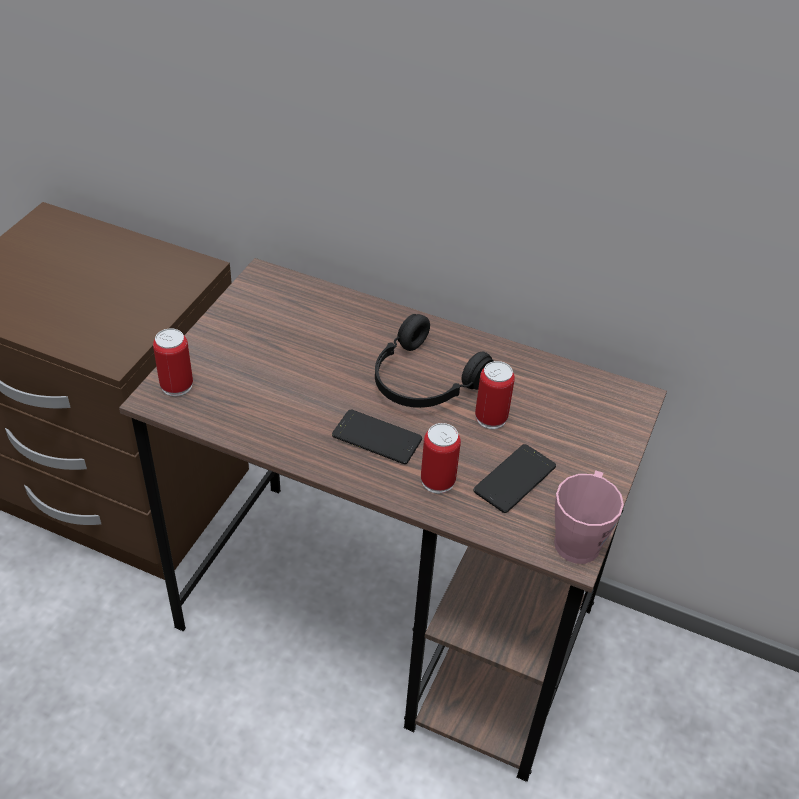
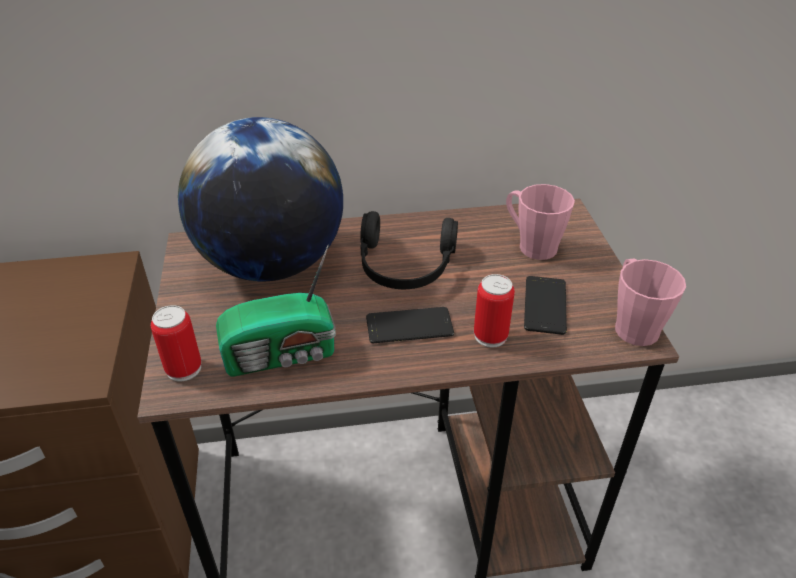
camera: 30 degrees left, 5 degrees down
can [475,361,515,429] -> none
none -> globe [178,117,343,281]
none -> radio [216,244,336,377]
none -> pink mug [506,184,575,260]

